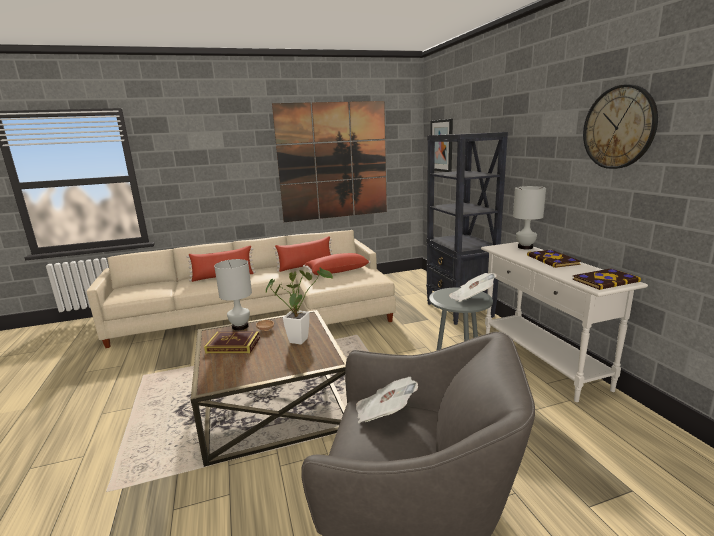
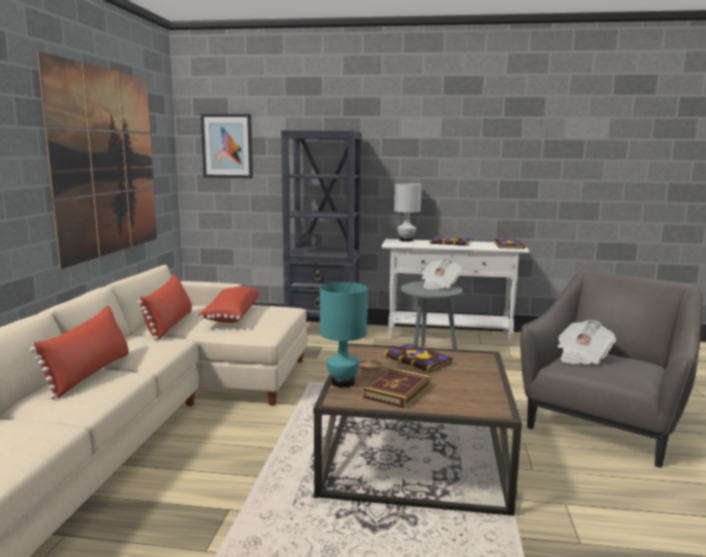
camera: 65 degrees left, 5 degrees down
white table lamp [214,259,252,330] -> turquoise table lamp [320,282,368,387]
potted plant [266,267,333,344] -> book [384,343,453,373]
wall clock [583,84,658,169] -> none

